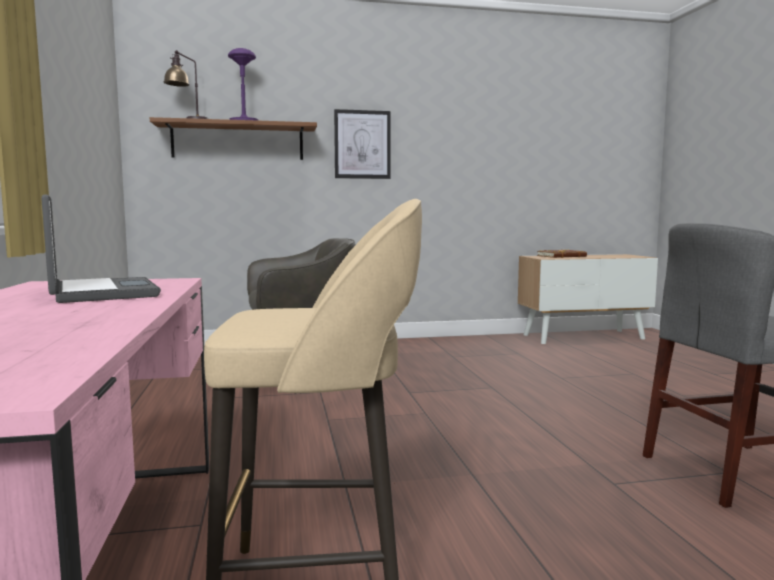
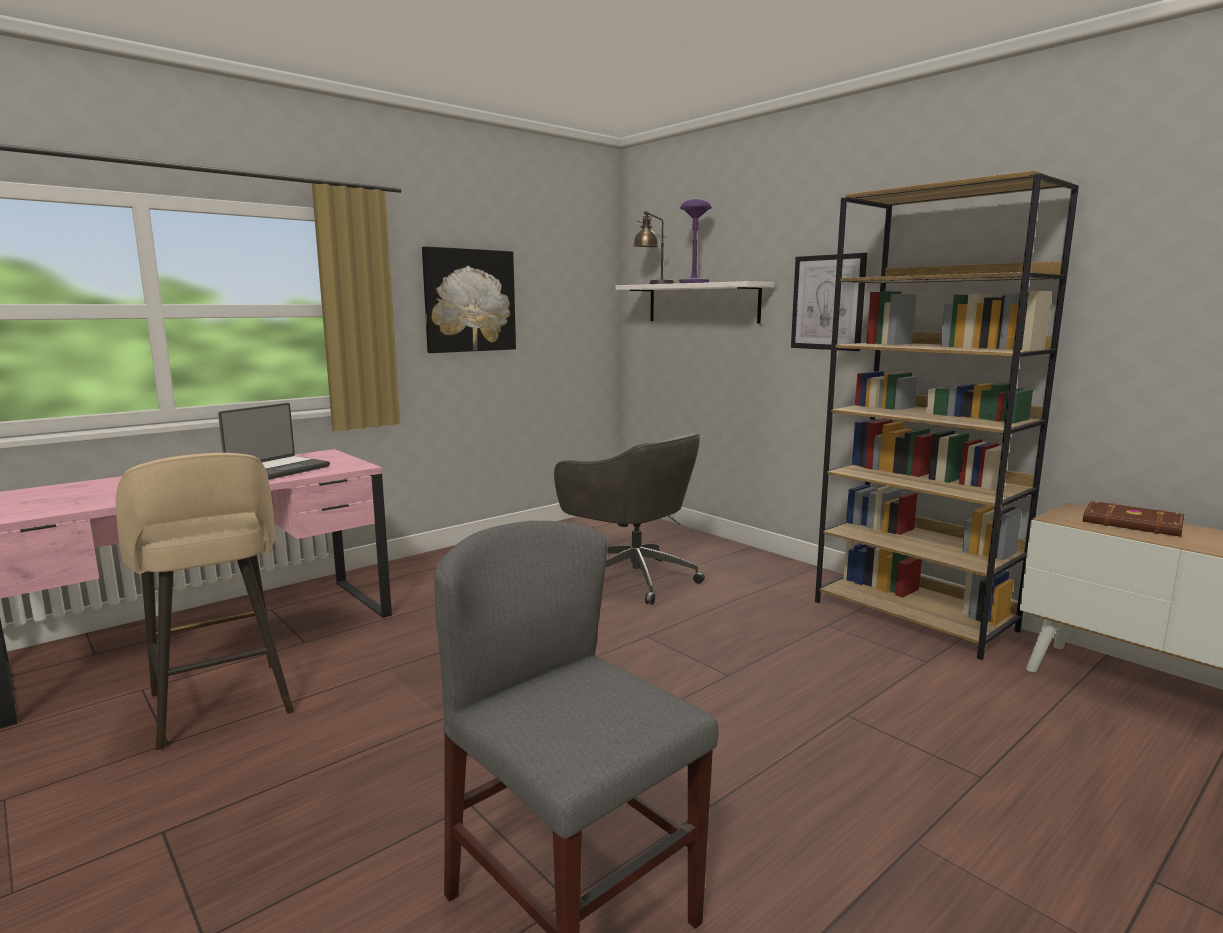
camera: 60 degrees right, 5 degrees up
brown shelf [150,117,317,160] -> white shelf [615,281,774,324]
none -> picture [422,246,516,353]
none -> brown bookcase [815,171,1079,660]

